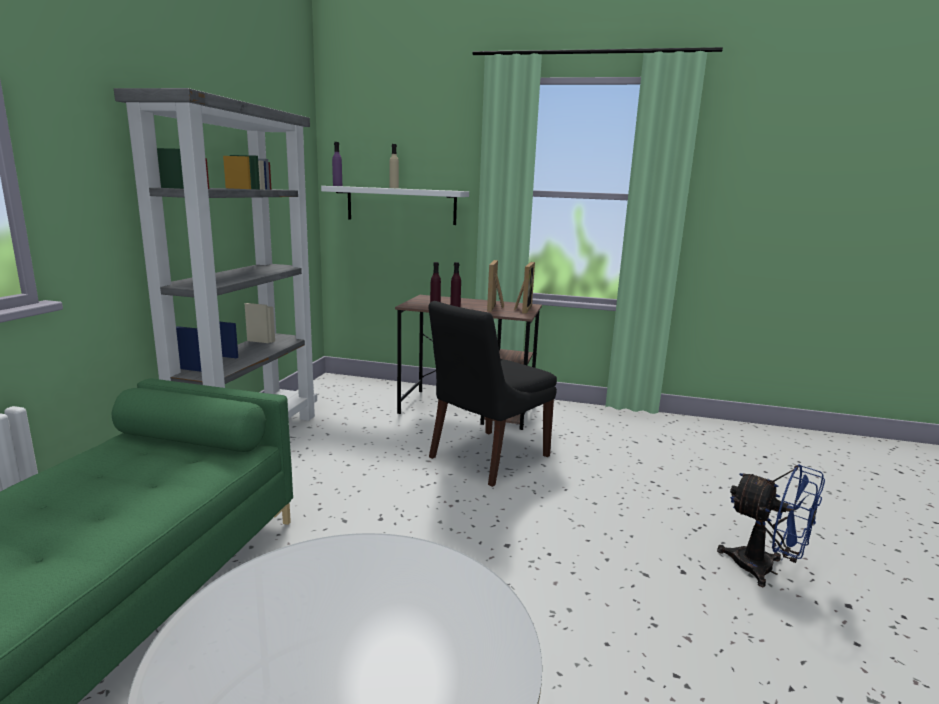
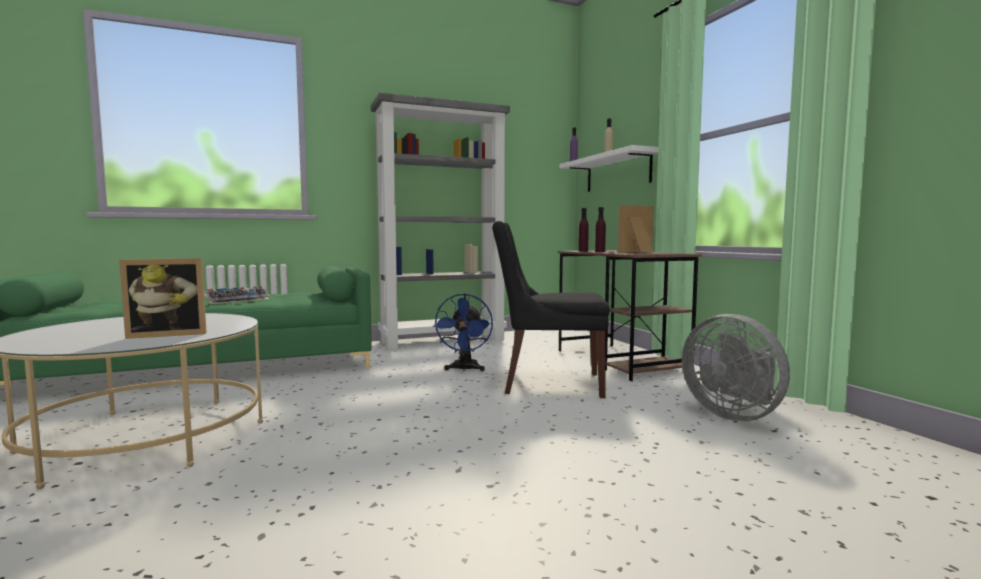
camera: 55 degrees right, 10 degrees down
picture frame [514,262,535,314] -> picture frame moved to [119,258,207,339]
blue fan [717,464,825,587] -> blue fan moved to [433,293,493,371]
none -> keyboard [204,286,270,304]
none -> grey fan [682,314,790,421]

